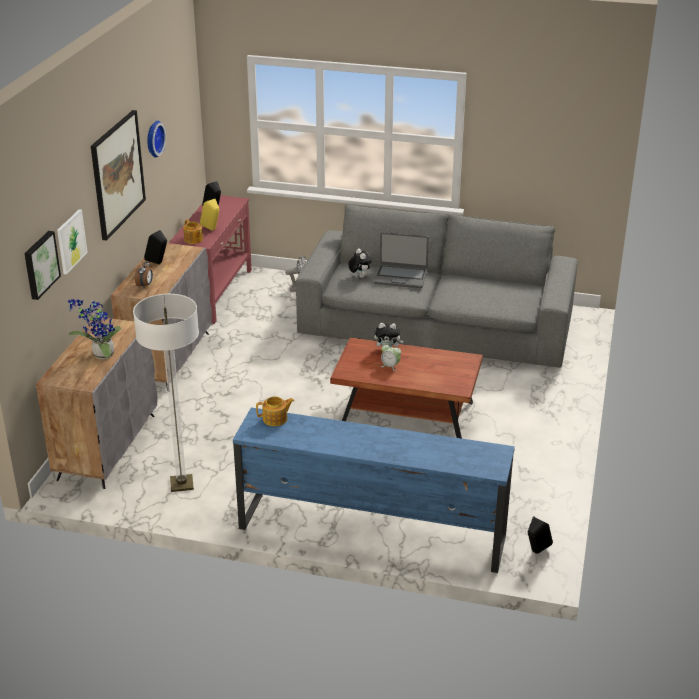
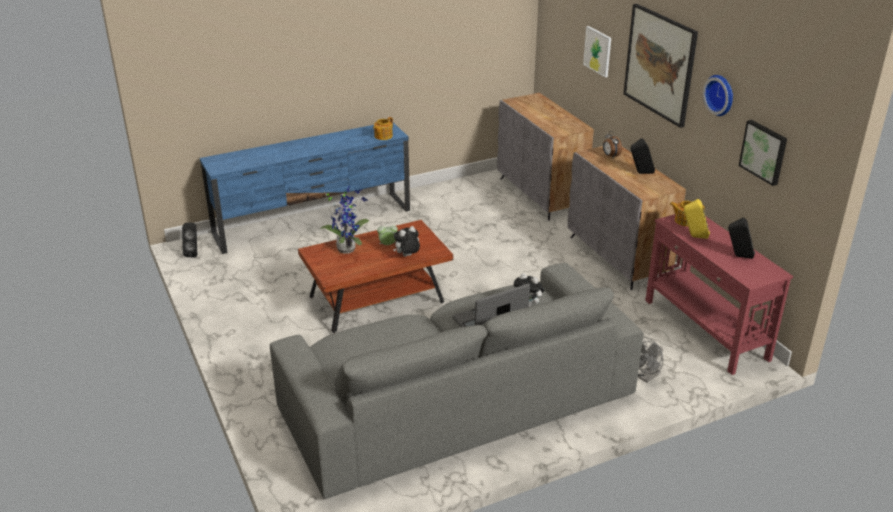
camera: 140 degrees right, 0 degrees up
picture [24,231,61,300] -> picture moved to [739,120,787,186]
potted plant [68,299,121,359] -> potted plant moved to [320,186,369,253]
floor lamp [133,294,199,492] -> none

